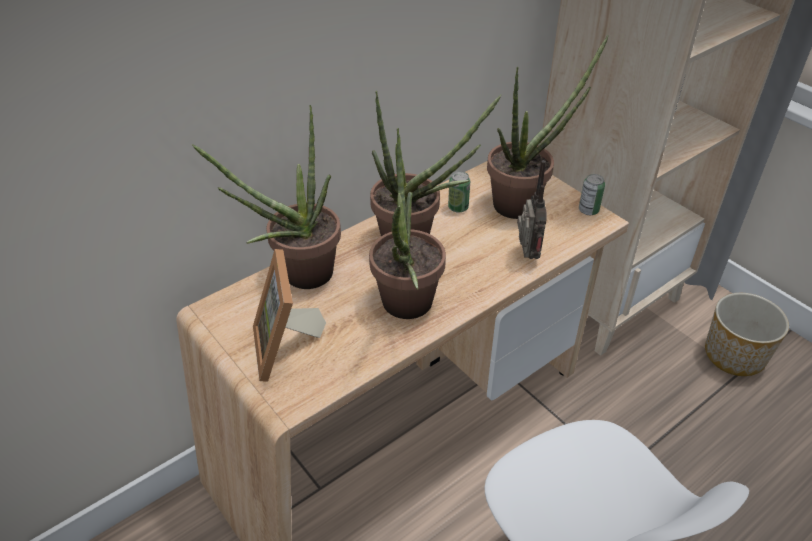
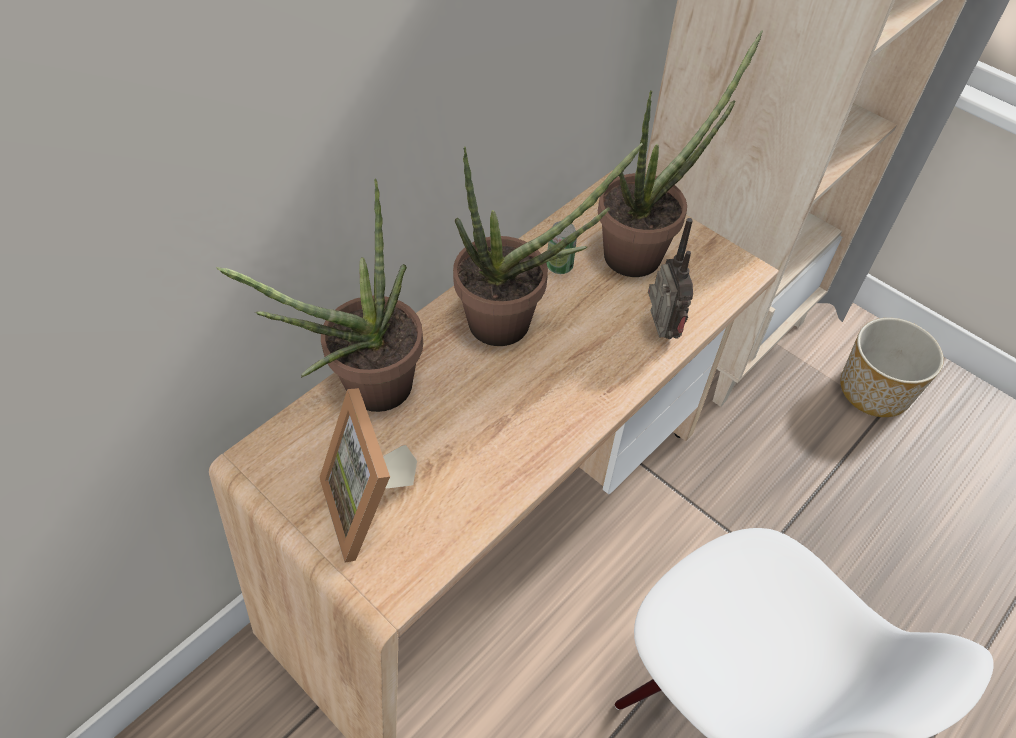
camera: 10 degrees left, 10 degrees up
potted plant [369,128,446,319] -> none
can [579,174,605,215] -> none

